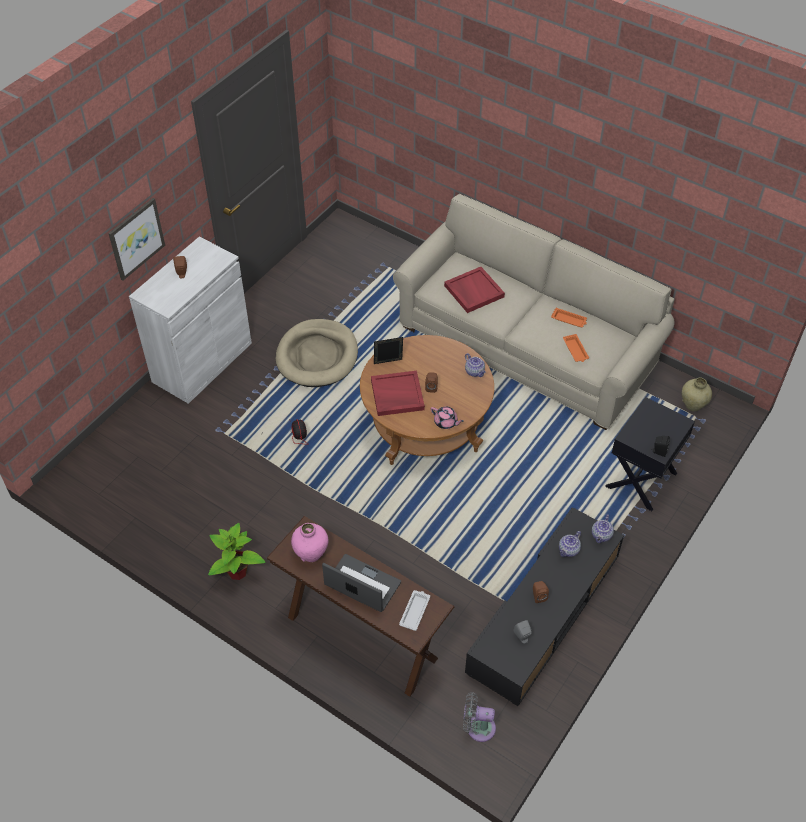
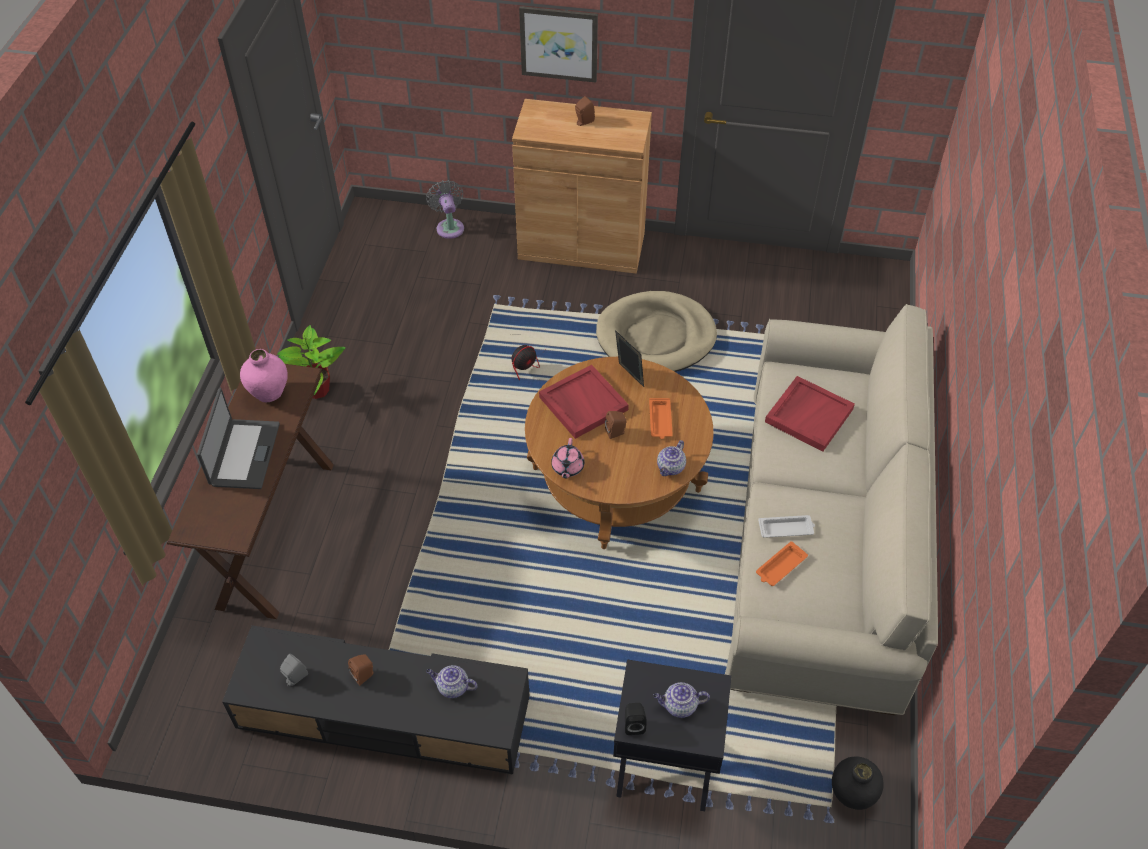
camera: 65 degrees right, 0 degrees up
white cabinet [129,237,252,404] -> brown cabinet [512,99,652,274]
white tray [399,590,430,631] -> white tray moved to [758,515,815,538]
grey fan [463,692,496,742] -> grey fan moved to [426,180,464,239]
orange tray [551,308,587,328] -> orange tray moved to [649,398,673,439]
teapot [592,514,614,543] -> teapot moved to [653,682,710,718]
beige vase [682,378,712,411] -> black vase [832,756,884,810]

